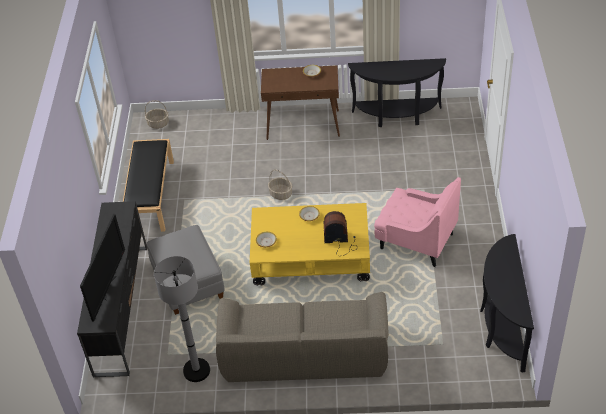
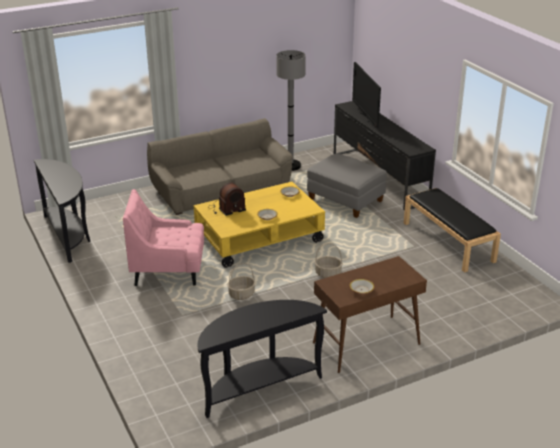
camera: 150 degrees right, 15 degrees down
basket [145,100,169,129] -> basket moved to [227,263,256,300]

